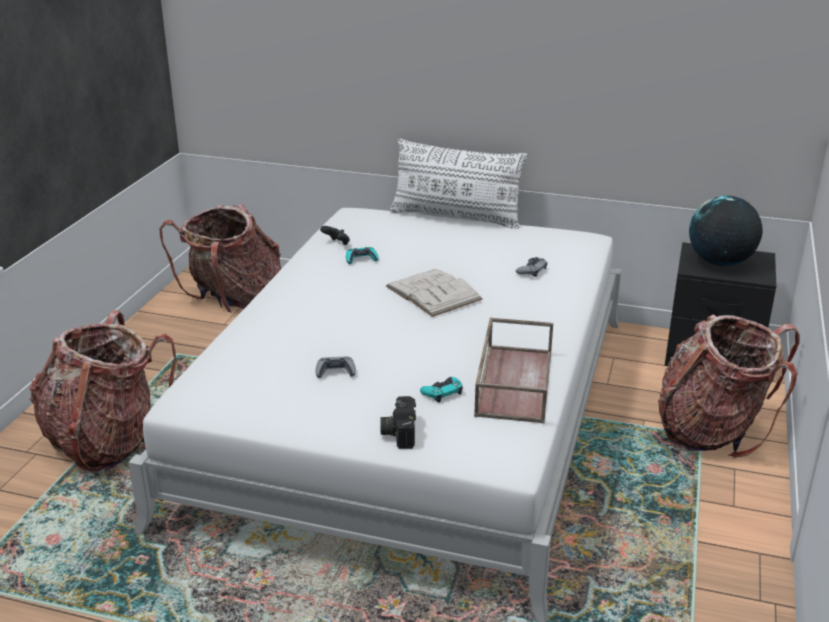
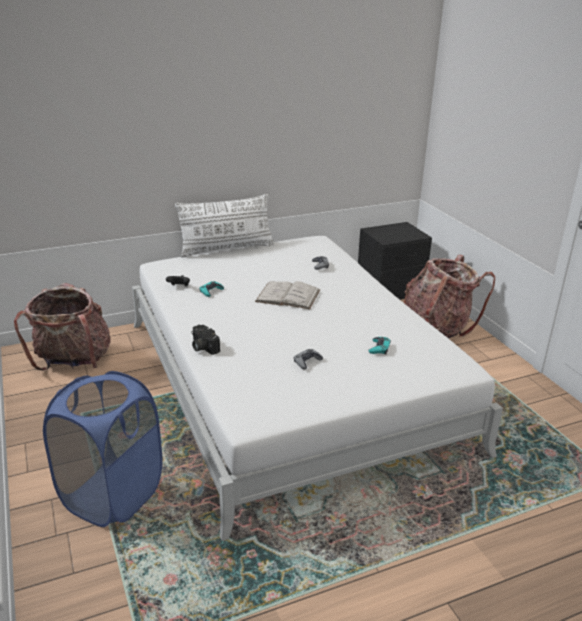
camera: 40 degrees left, 0 degrees up
backpack [30,310,176,473] -> blue laundry basket [43,371,163,527]
camera [381,396,416,449] -> camera moved to [191,325,220,355]
brown tray [474,317,553,424] -> none
globe [689,196,763,266] -> none

